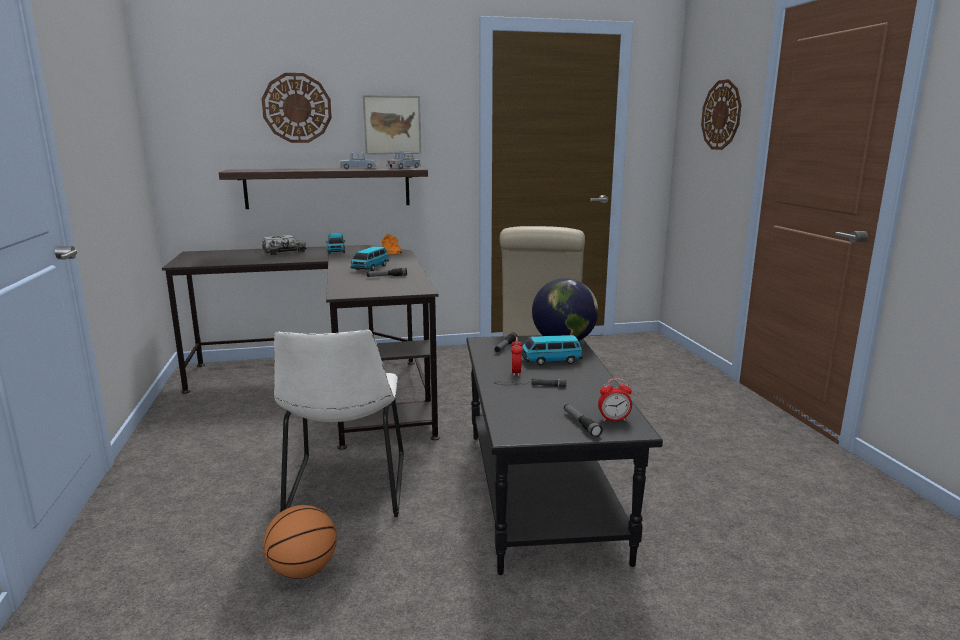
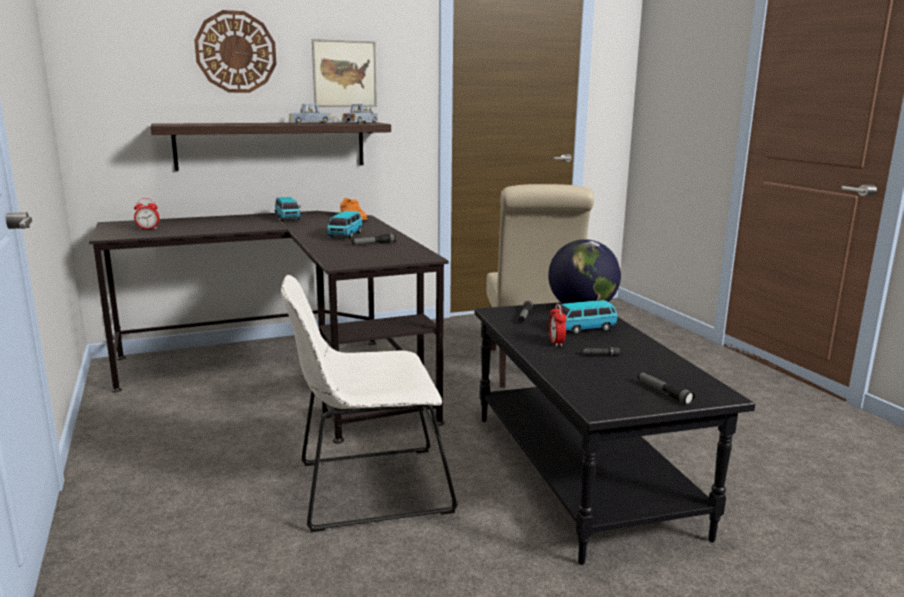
camera: 10 degrees left, 0 degrees up
toy truck [262,235,307,255] -> none
basketball [263,505,337,579] -> none
white chair [274,330,404,517] -> white chair turned 90 degrees clockwise [281,275,458,532]
alarm clock [598,378,632,421] -> alarm clock moved to [134,198,159,230]
wall clock [701,79,741,150] -> none

